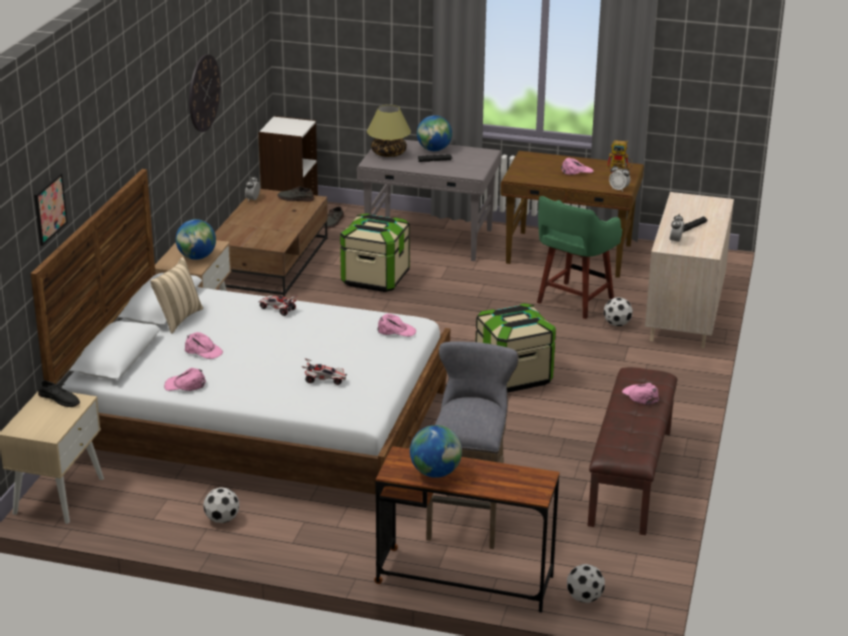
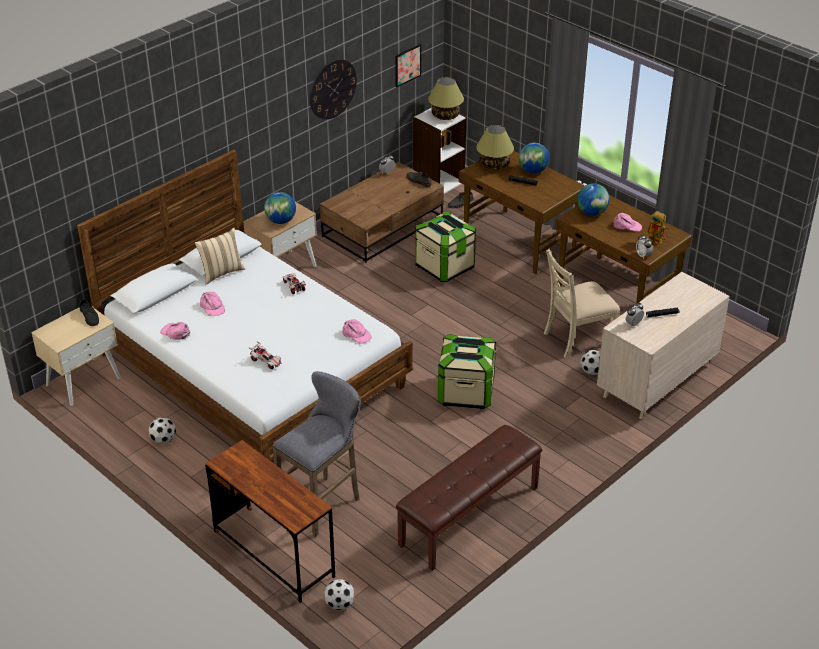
camera: 30 degrees right, 10 degrees up
picture [34,173,68,246] -> picture moved to [395,44,421,88]
grey desk [357,140,501,261] -> brown desk [459,151,585,274]
globe [410,425,462,478] -> globe moved to [577,183,610,216]
green stool [537,196,622,319] -> beige chair [544,249,620,358]
pink cap [622,383,659,405] -> none
none -> table lamp [428,77,464,120]

